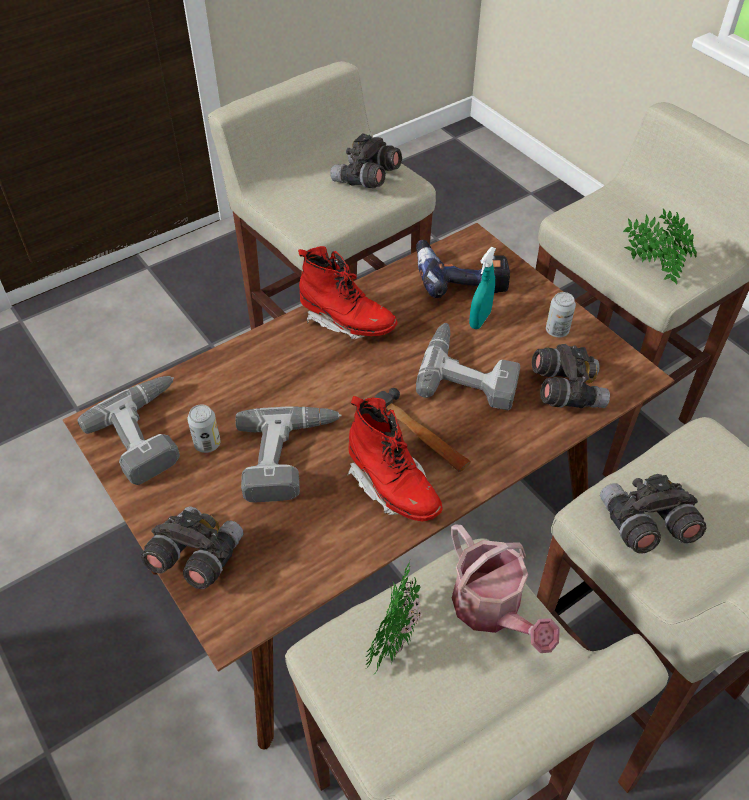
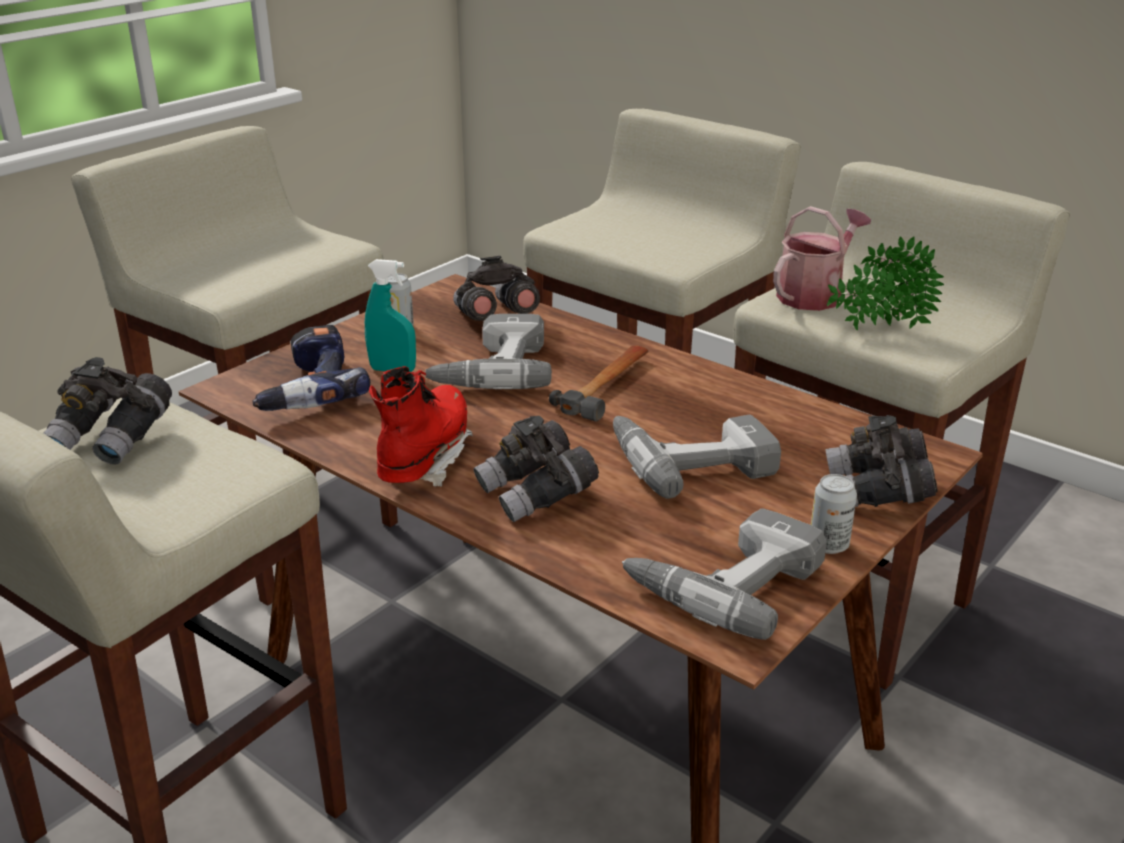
camera: 105 degrees left, 20 degrees down
can [187,404,220,453] -> can moved to [811,474,857,554]
red boot [348,396,443,521] -> none
grey binoculars [600,474,706,553] -> grey binoculars moved to [473,416,599,522]
potted plant [623,209,697,284] -> none

